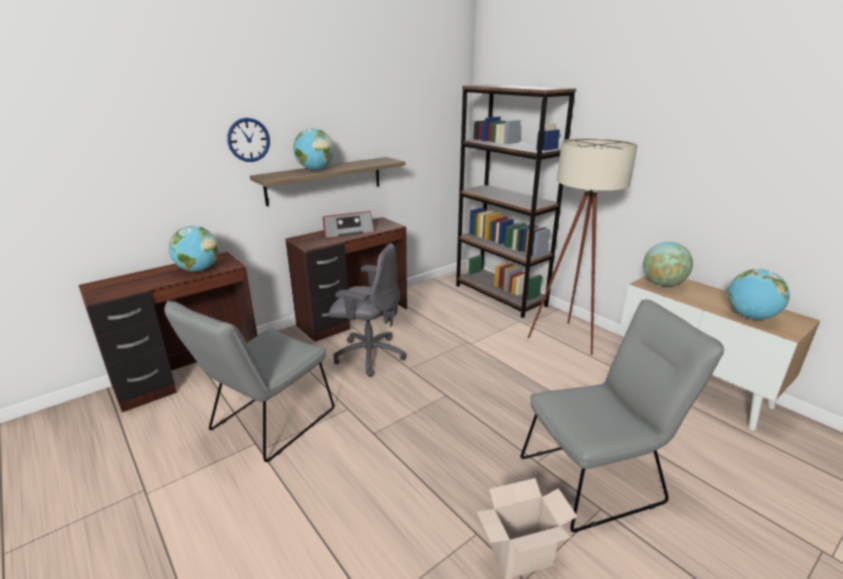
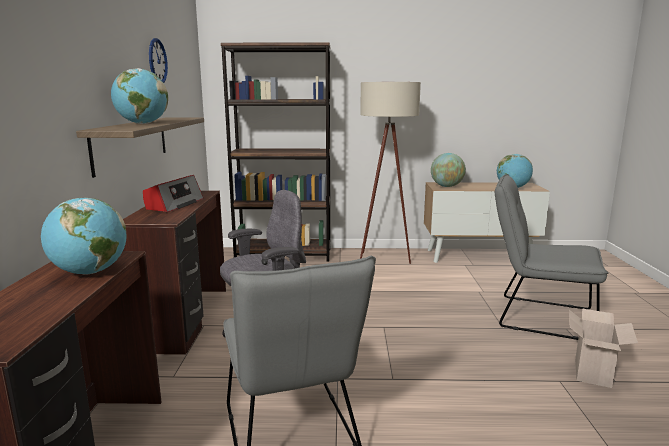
camera: 50 degrees left, 10 degrees down
wall clock [227,118,270,162] -> wall clock moved to [149,38,168,83]
grey chair [521,299,724,532] -> grey chair turned 90 degrees counterclockwise [495,174,609,340]

